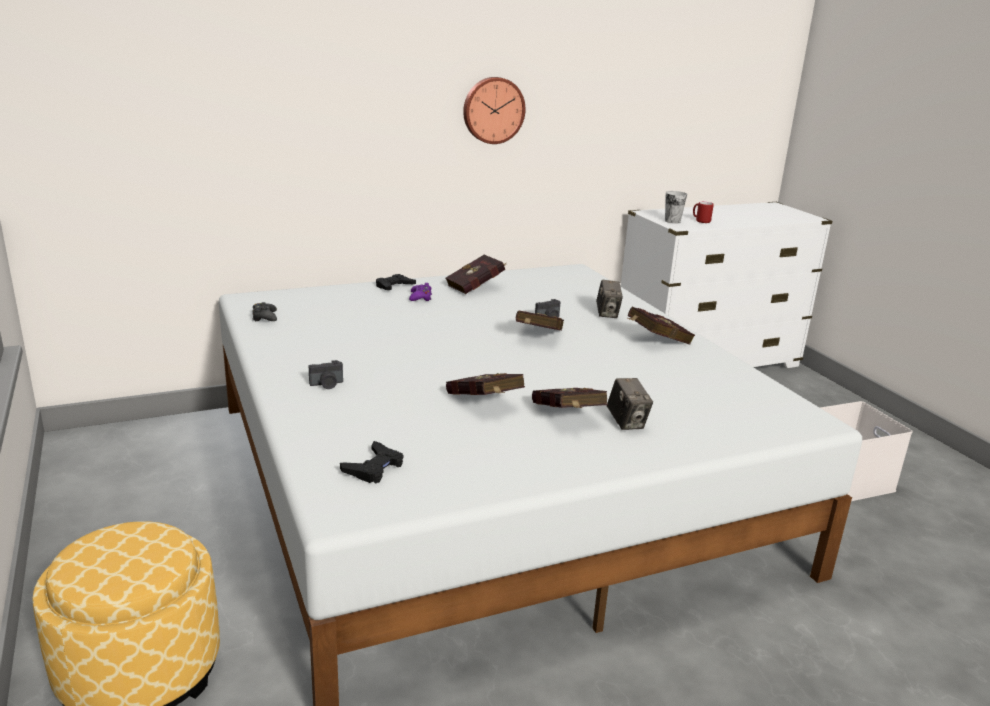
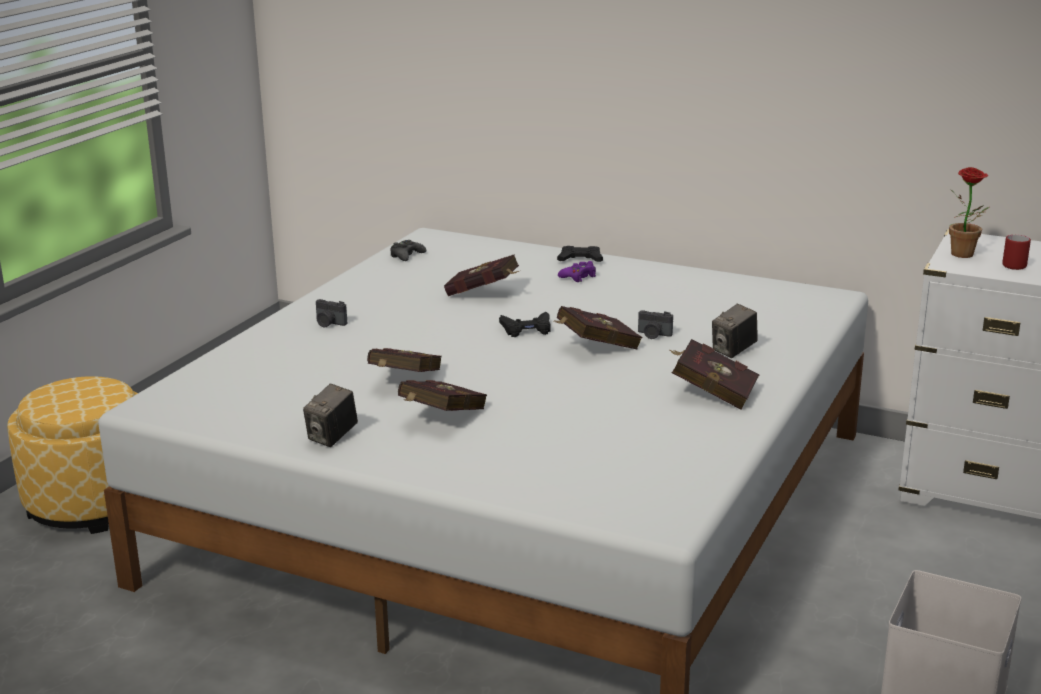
camera: 50 degrees right, 0 degrees up
black game controller [340,441,403,484] -> black game controller moved to [499,312,550,337]
red book [446,254,506,294] -> red book moved to [444,254,519,296]
wall clock [463,77,525,144] -> none
camera [607,378,653,430] -> camera moved to [303,384,358,447]
cup [665,191,687,224] -> potted plant [949,167,990,258]

